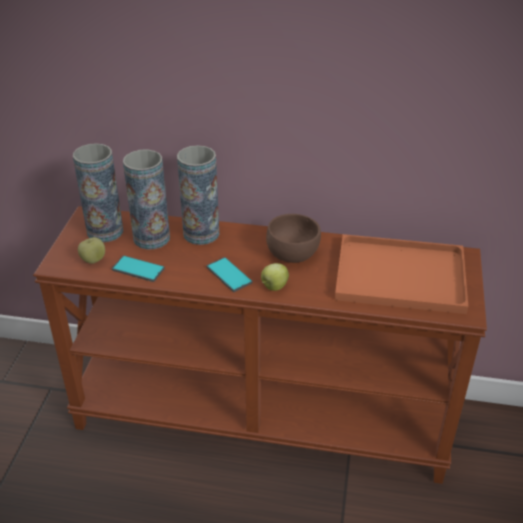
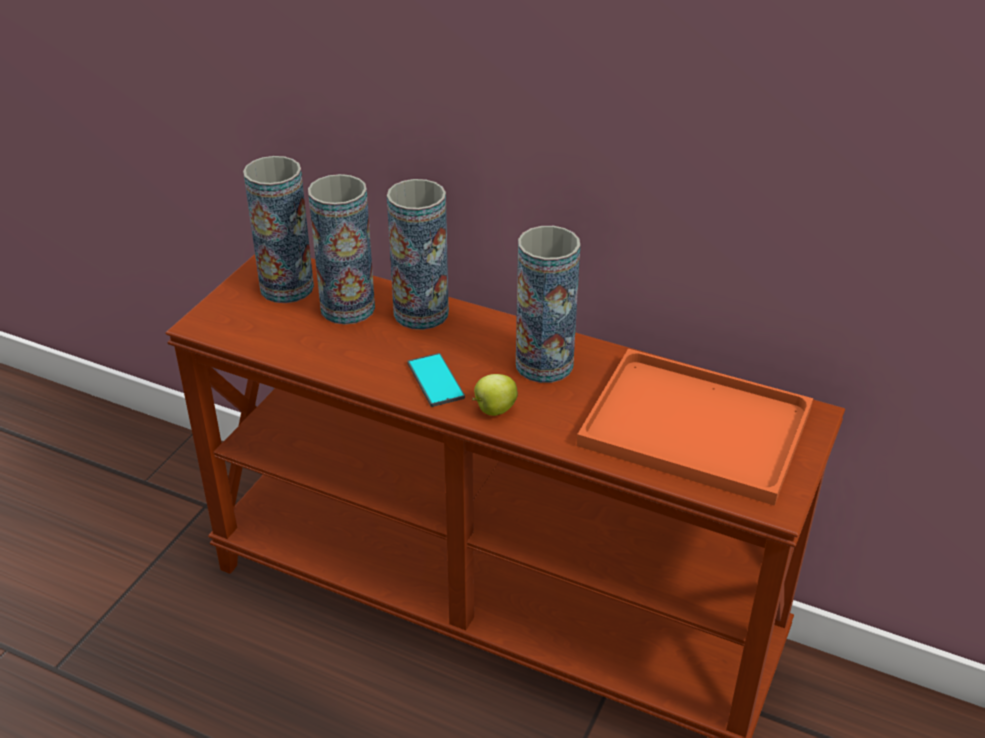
camera: 15 degrees right, 0 degrees up
apple [78,237,105,264] -> none
phone [112,255,165,282] -> none
brown bowl [266,214,321,263] -> vase [516,226,580,383]

